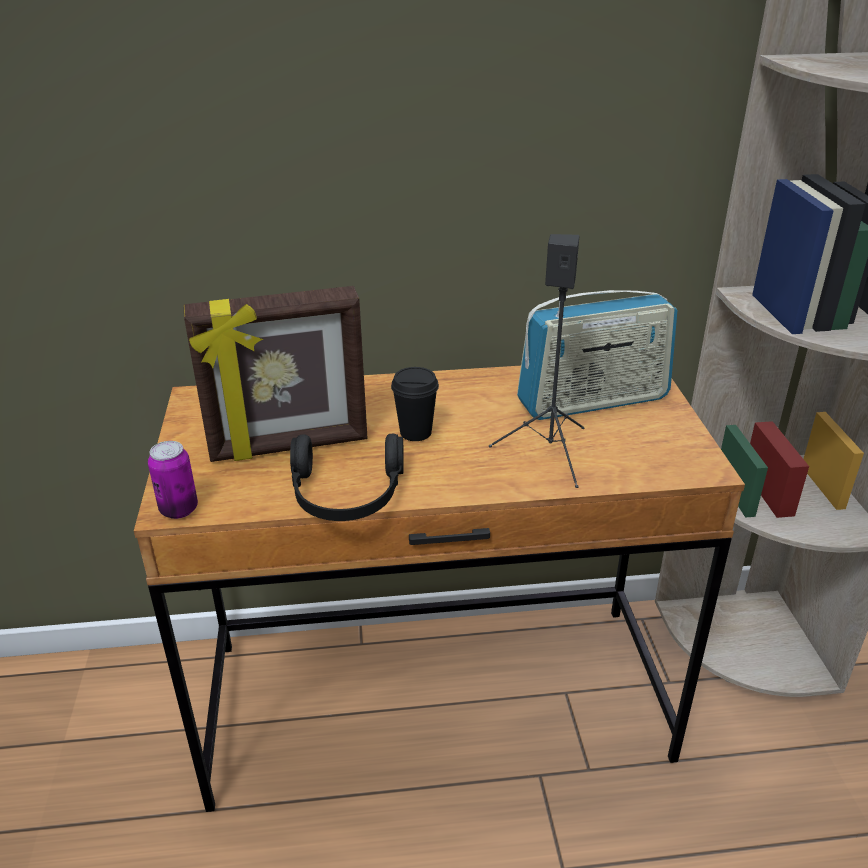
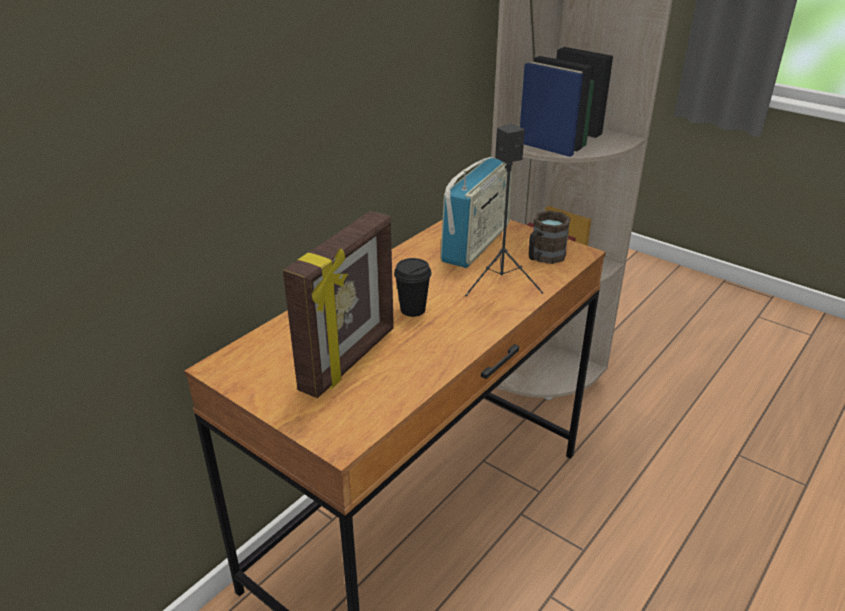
camera: 45 degrees left, 0 degrees up
can [148,441,198,519] -> none
black headphones [290,434,404,521] -> none
none -> brown mug [529,210,571,264]

